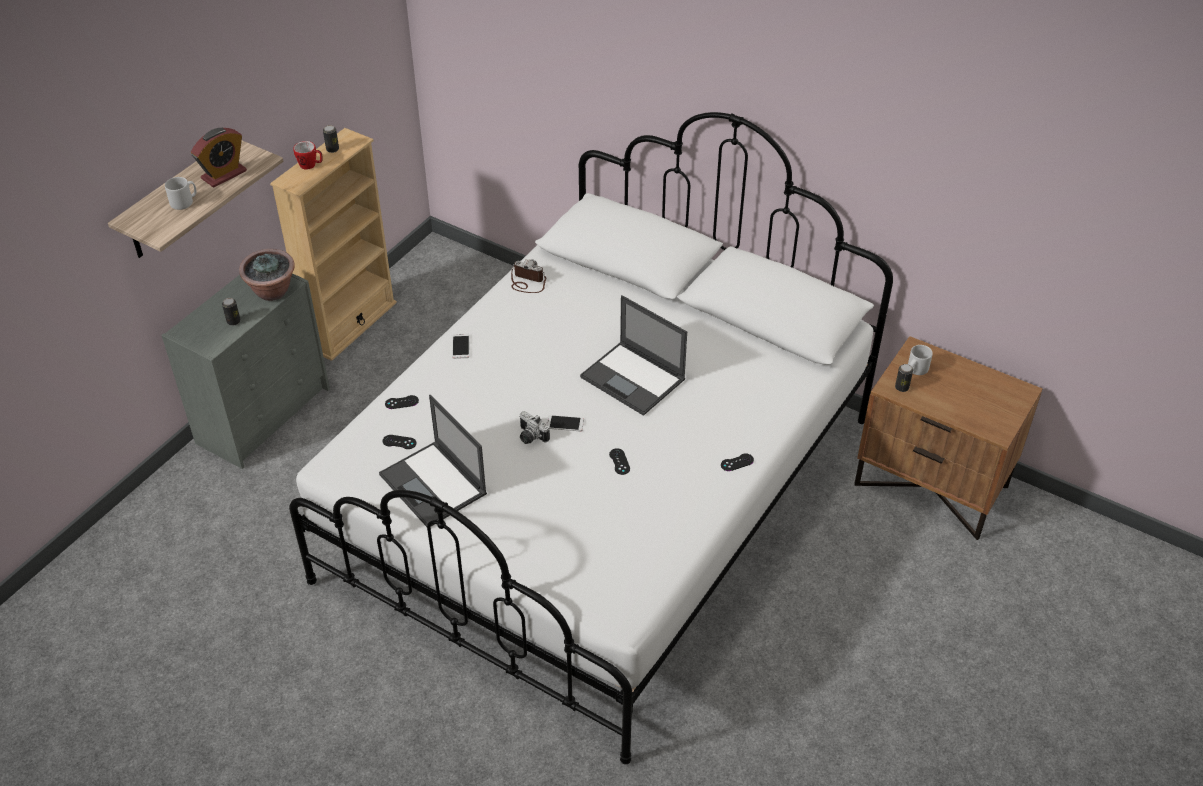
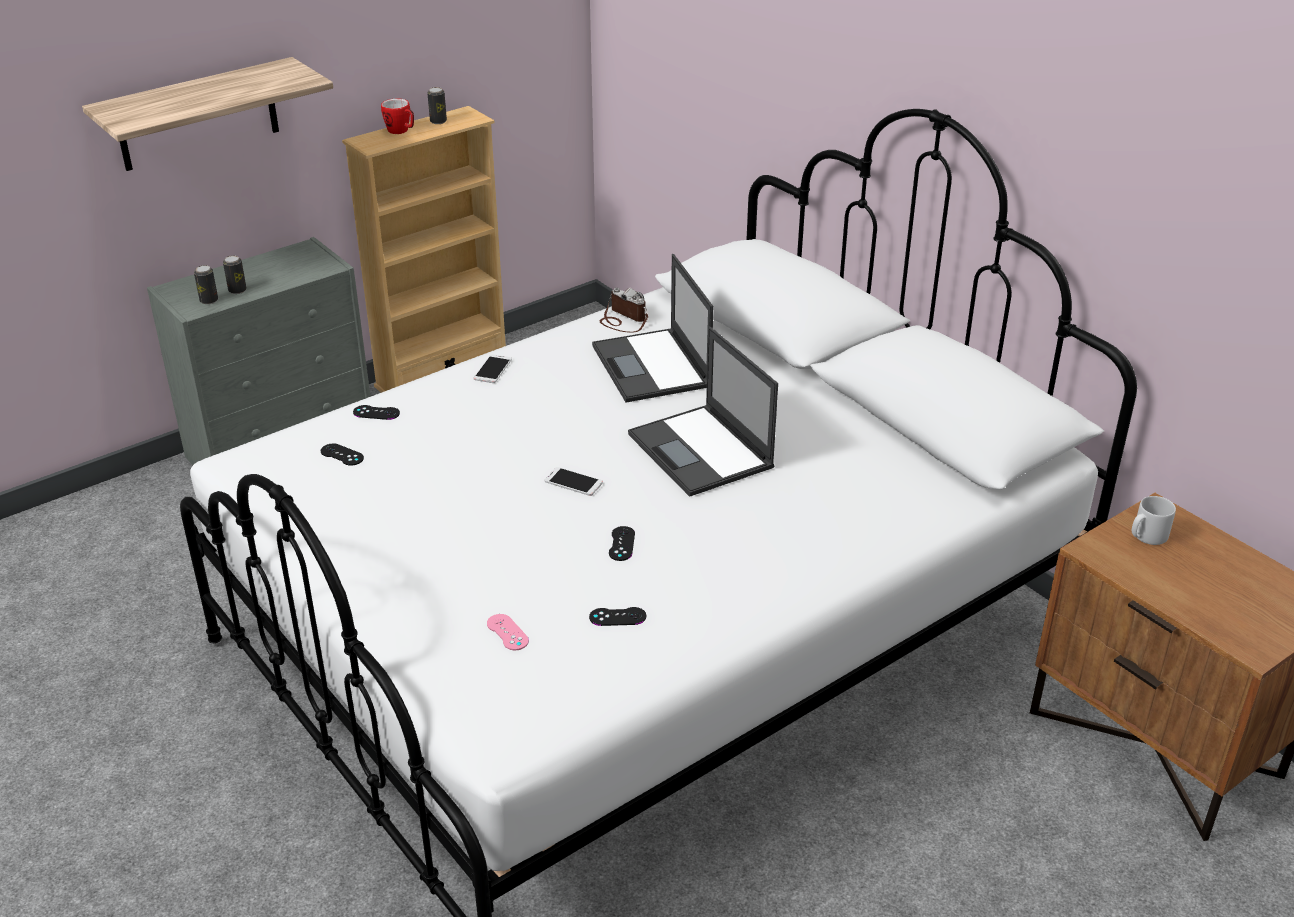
camera: 20 degrees right, 10 degrees down
grey mug [165,177,196,210] -> none
alarm clock [191,128,247,187] -> none
potted plant [239,249,295,301] -> none
laptop [379,395,487,527] -> laptop moved to [592,254,713,403]
camera [519,411,550,444] -> none
black game controller [721,453,754,471] -> black game controller moved to [589,607,646,626]
can [895,364,913,392] -> can moved to [194,265,218,304]
none -> pink game controller [487,614,529,650]

